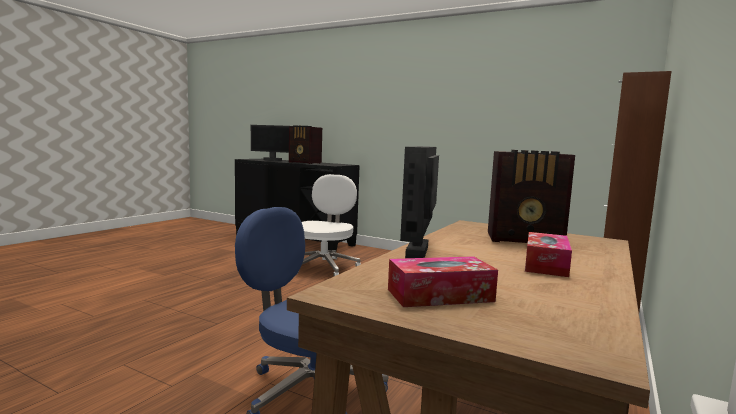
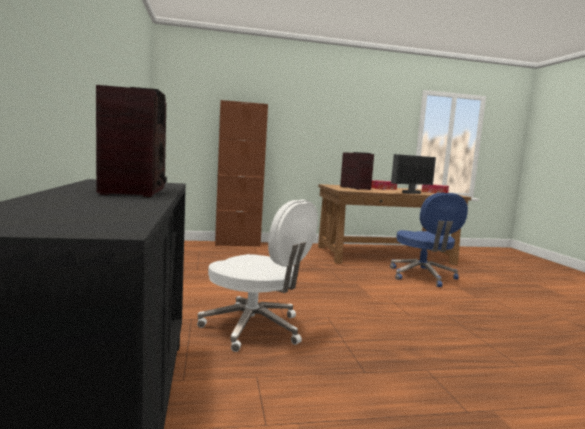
camera: 130 degrees left, 0 degrees up
monitor [251,125,289,161] -> none
white office chair [297,174,361,276] -> white office chair turned 120 degrees counterclockwise [197,199,318,352]

